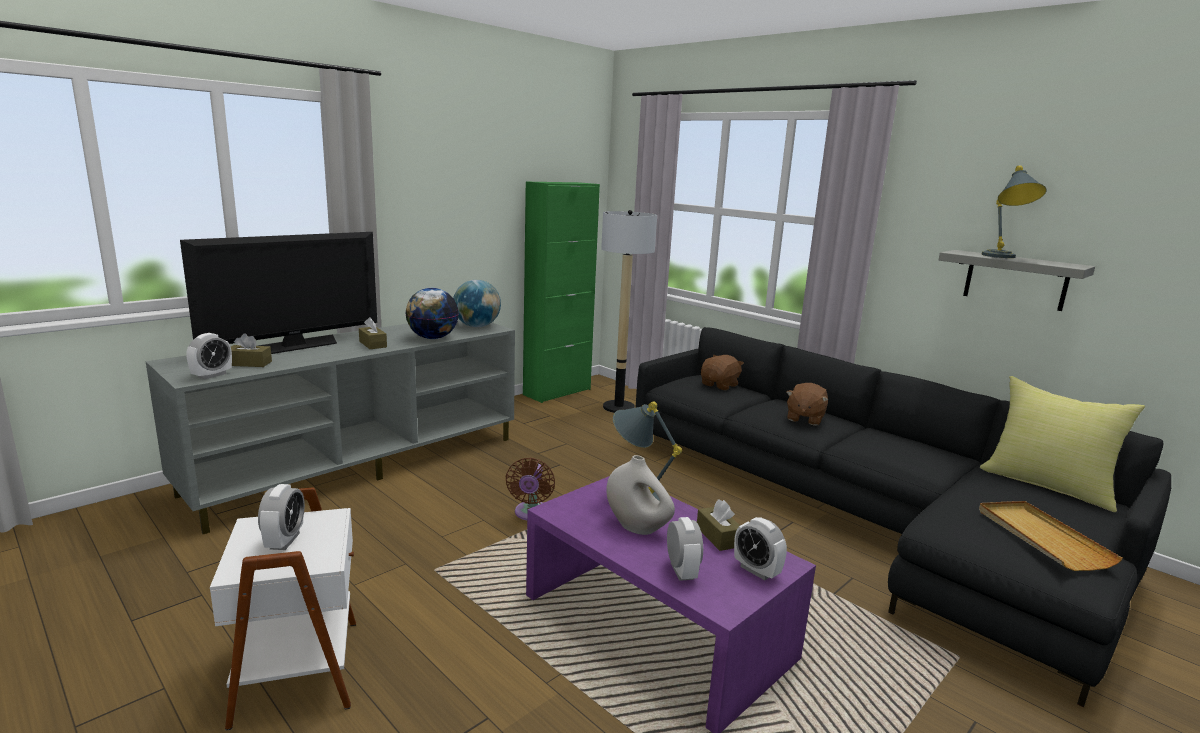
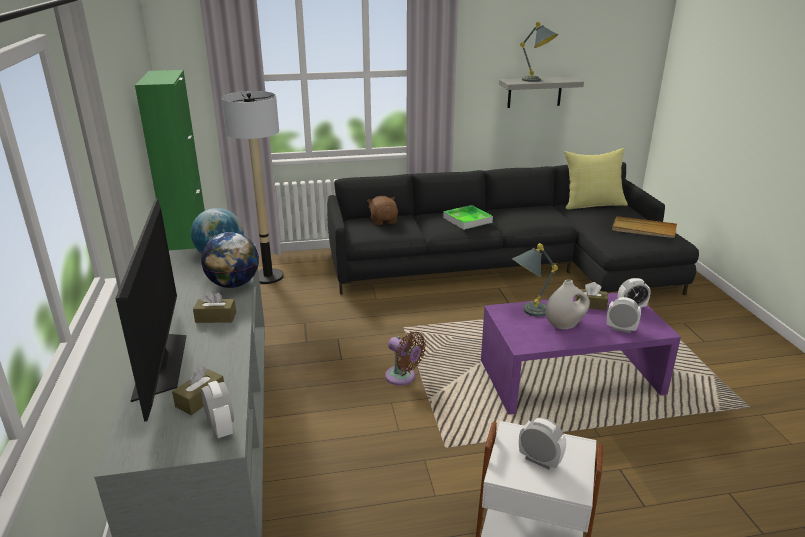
camera: 55 degrees left, 10 degrees up
brown plush toy [786,383,828,426] -> tray [443,205,493,230]

